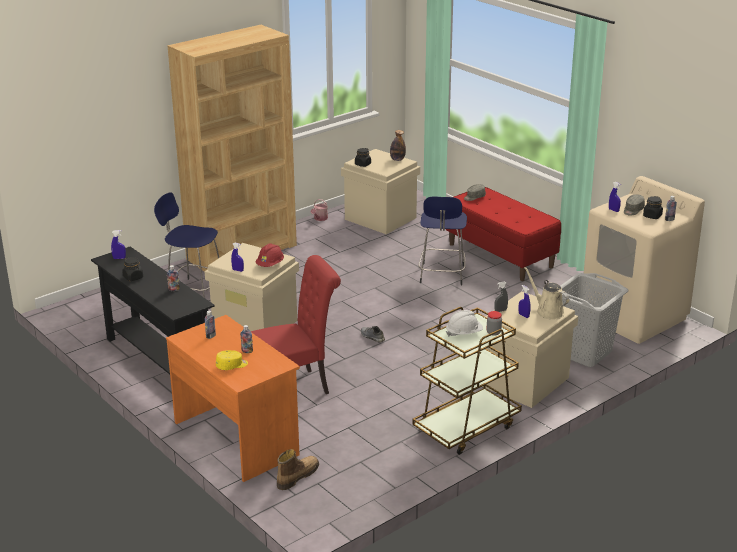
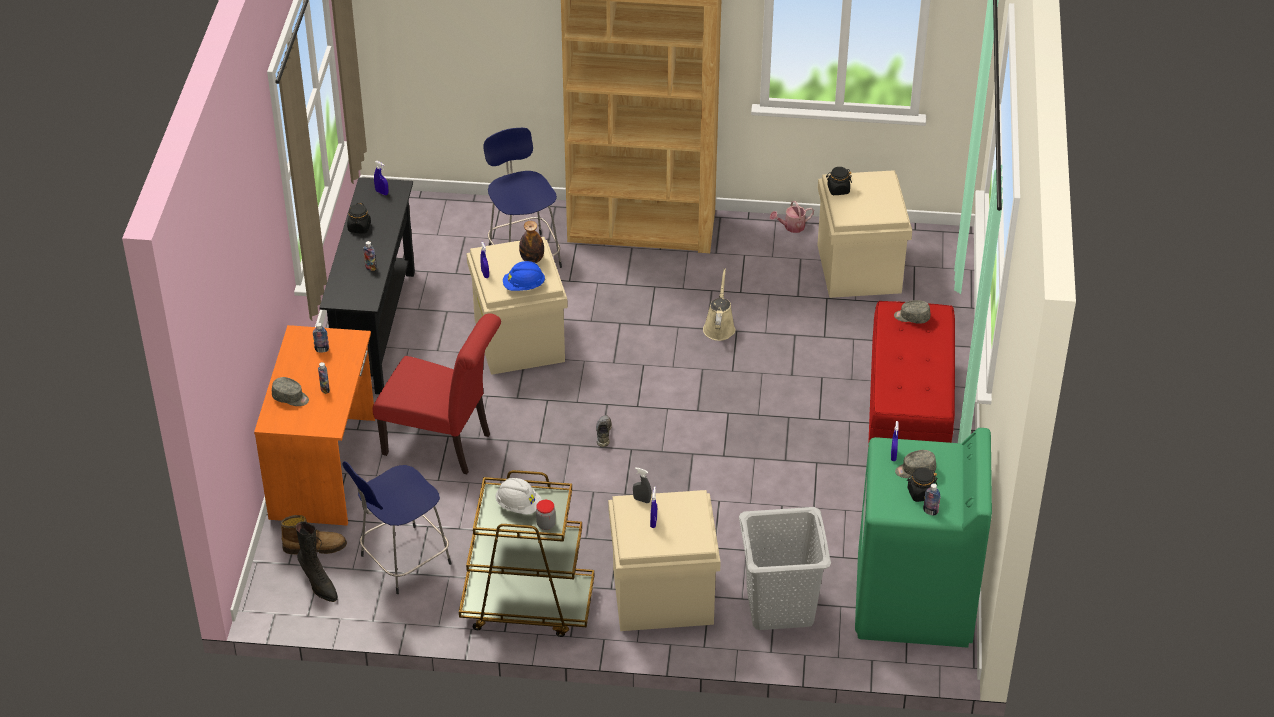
camera: 45 degrees right, 15 degrees up
yellow cap [216,350,248,370] -> grey cap [272,377,309,406]
red hard hat [256,244,284,267] -> blue hard hat [503,261,545,291]
bottle [390,130,406,161] -> bottle moved to [519,221,544,263]
blue stool [418,196,467,285] -> blue stool moved to [343,461,452,594]
beige watering can [524,267,569,320] -> beige watering can moved to [703,268,735,341]
beige washing machine [584,176,705,344] -> green washing machine [855,428,992,648]
none -> black boot [295,521,338,602]

